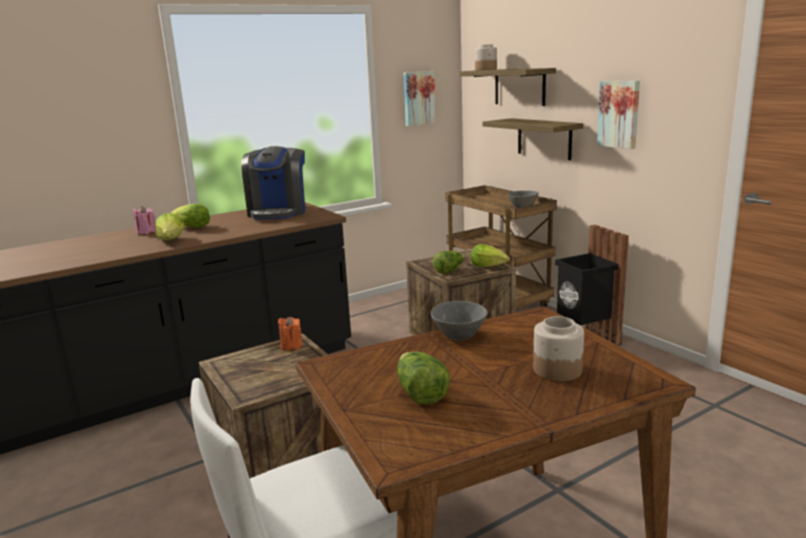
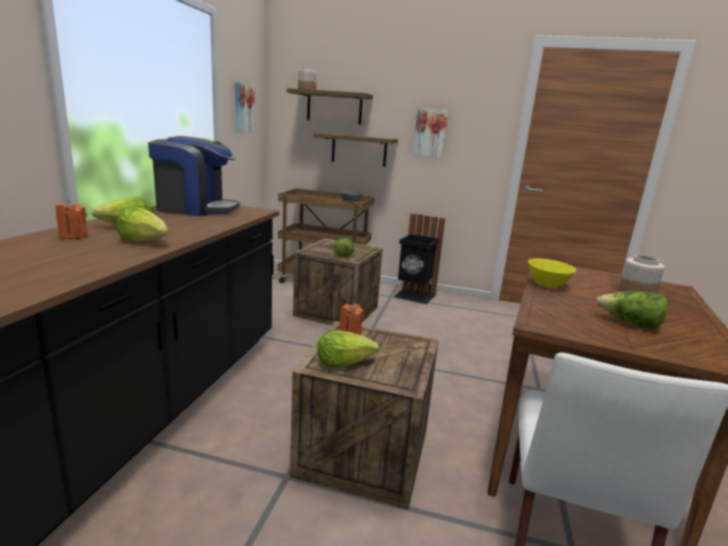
camera: 45 degrees left, 0 degrees up
pink candle [133,206,156,235] -> orange candle [56,200,88,239]
coffee machine [241,146,305,220] -> coffee machine turned 45 degrees counterclockwise [148,136,240,216]
grey bowl [431,301,488,341] -> yellow bowl [528,259,576,288]
lettuce [471,244,510,267] -> lettuce moved to [318,330,379,367]

